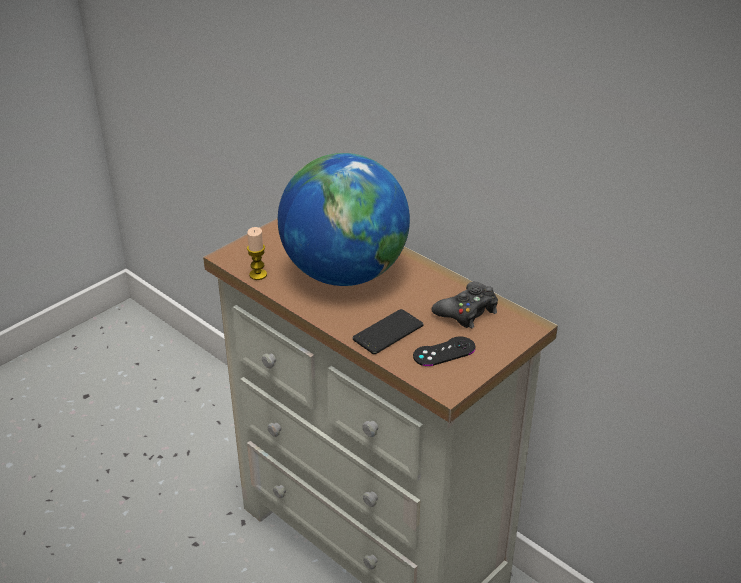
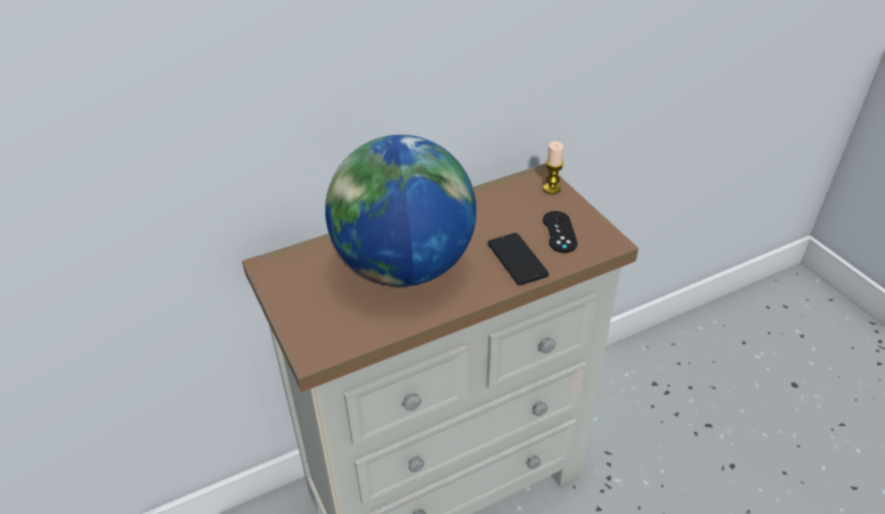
camera: 70 degrees left, 5 degrees up
candle [247,227,267,280] -> candle moved to [543,141,564,194]
black game controller [431,281,498,328] -> none

